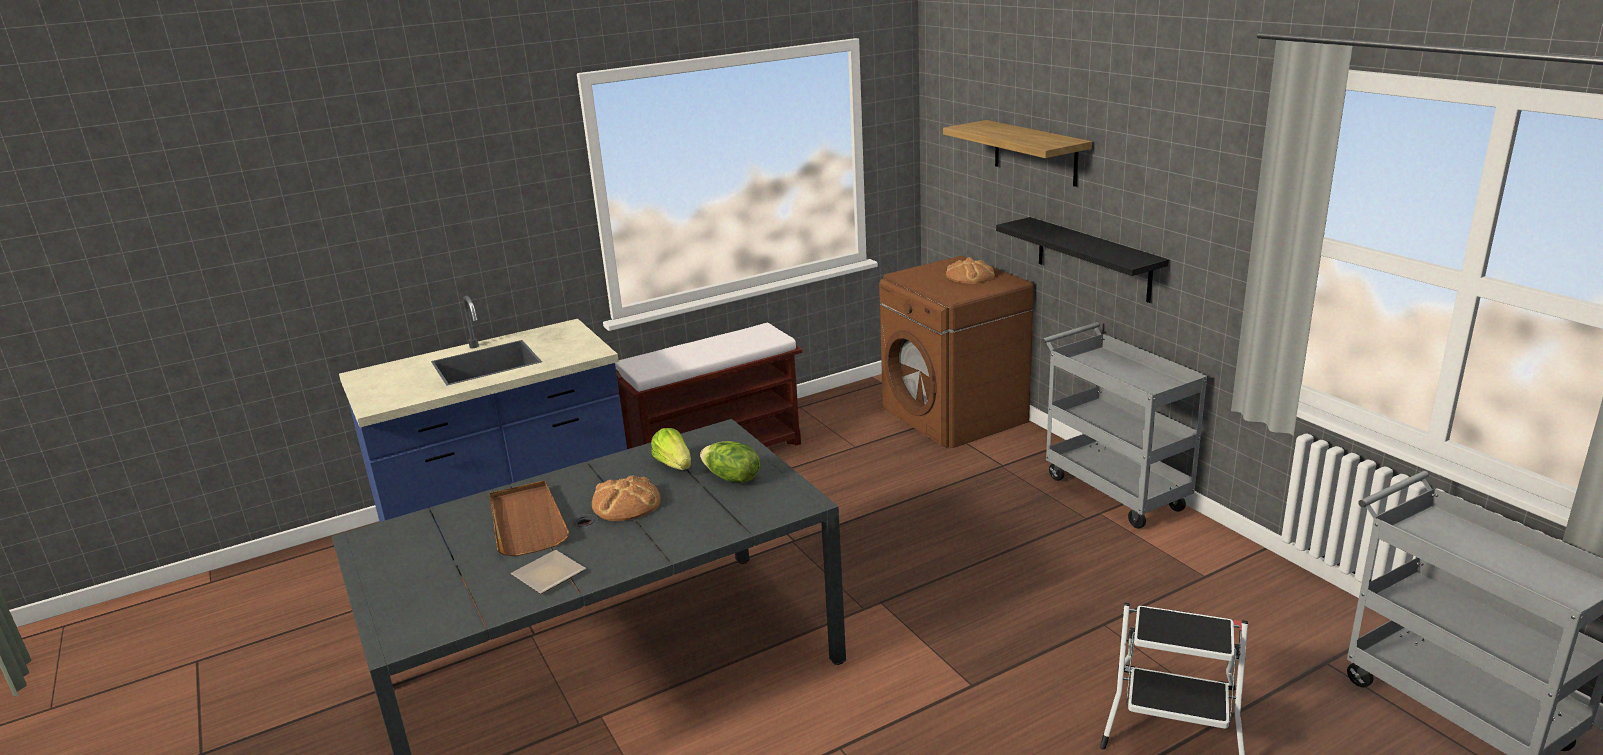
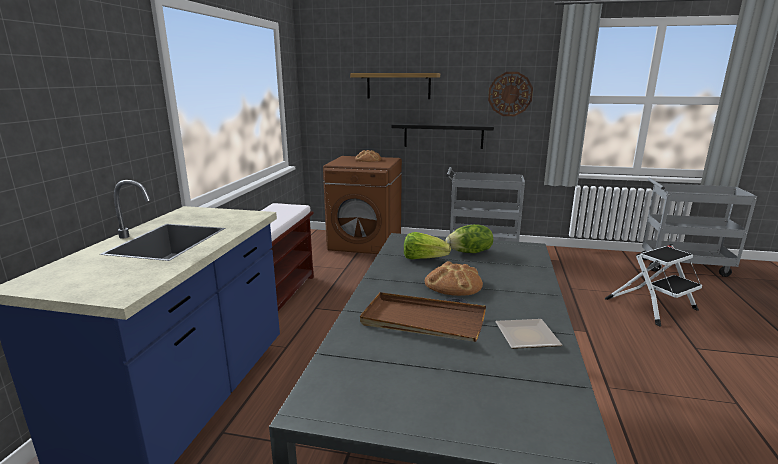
camera: 50 degrees left, 5 degrees down
none -> wall clock [488,72,533,116]

